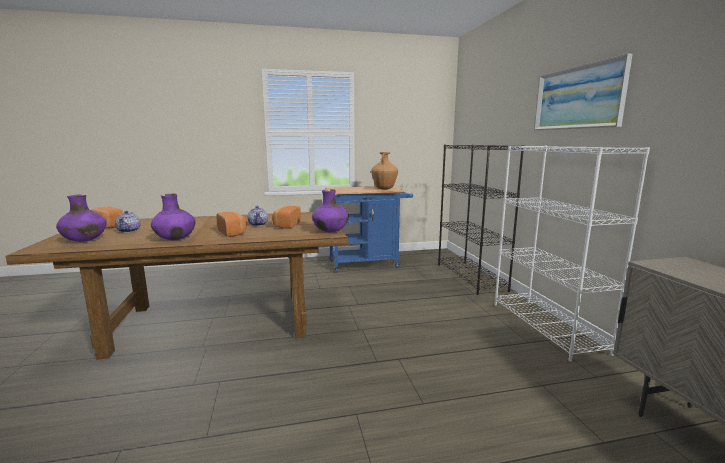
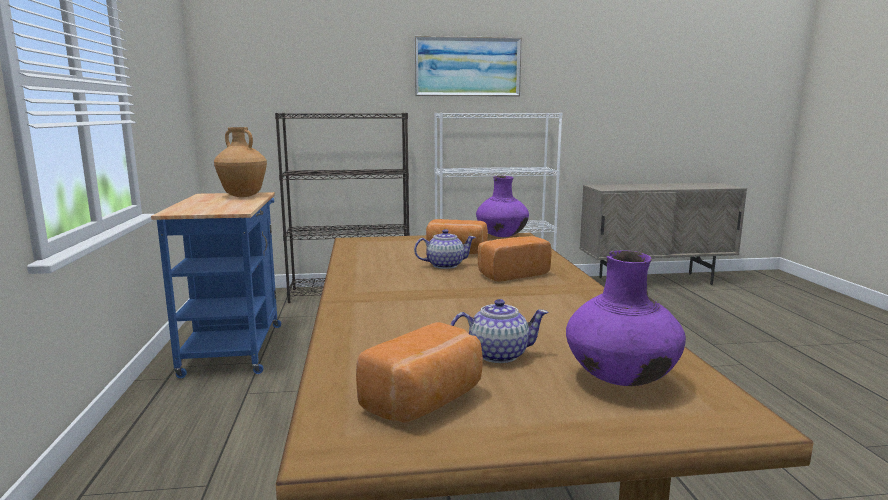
camera: 85 degrees left, 0 degrees up
purple vase [151,194,196,240] -> none

